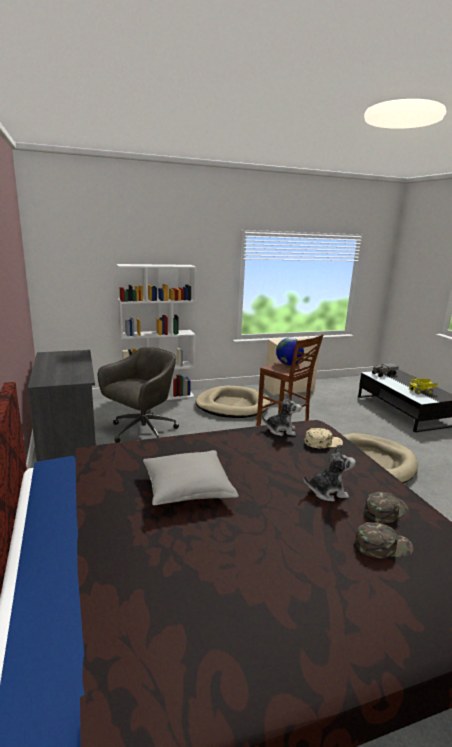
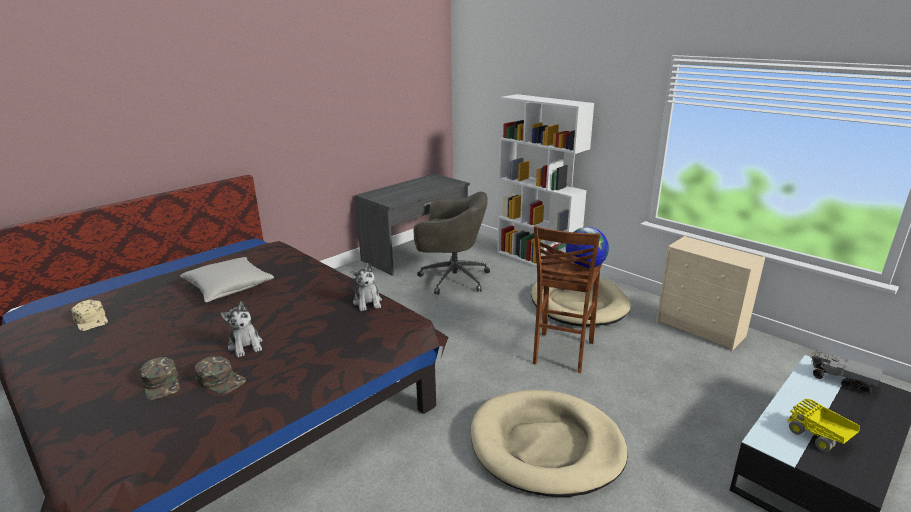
camera: 65 degrees right, 5 degrees up
beige cap [305,428,343,448] -> beige cap moved to [71,300,108,331]

